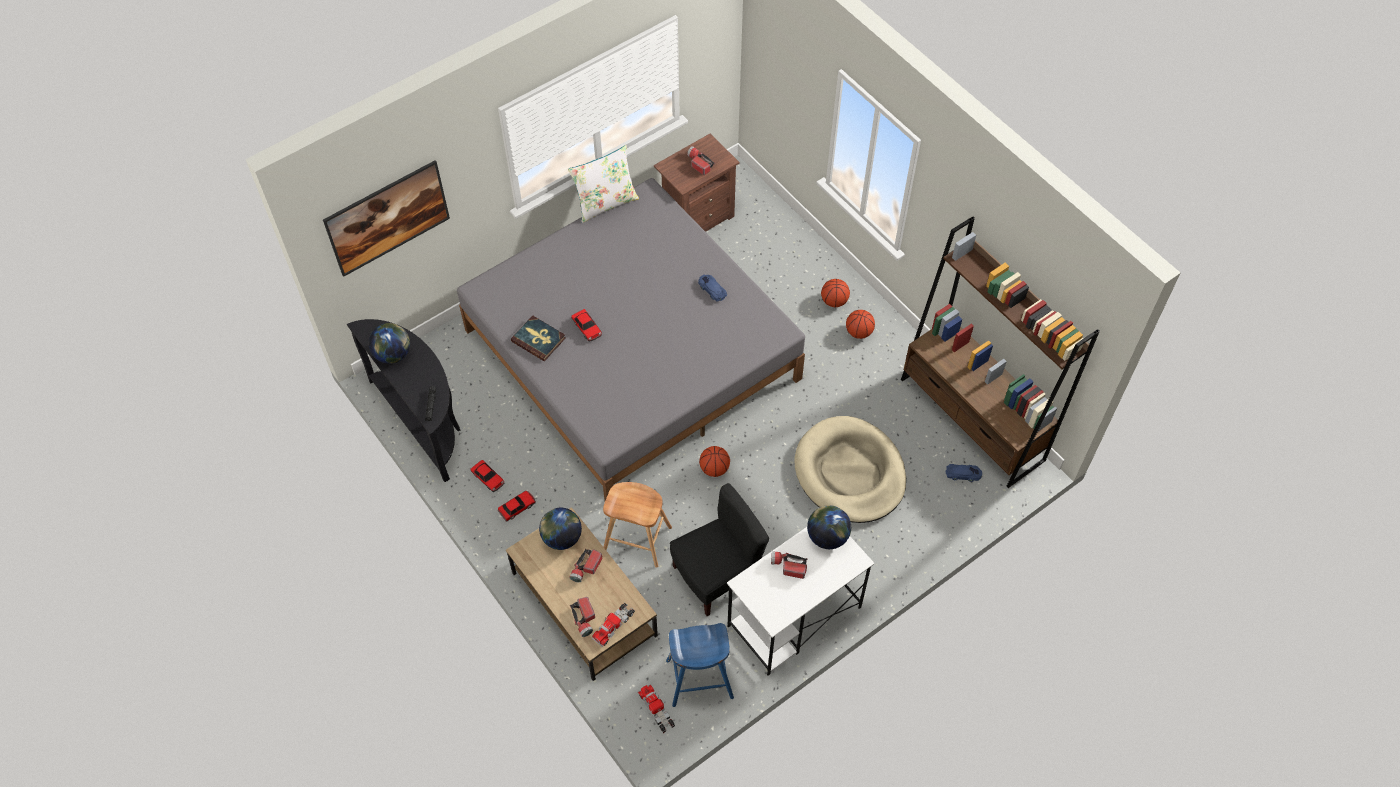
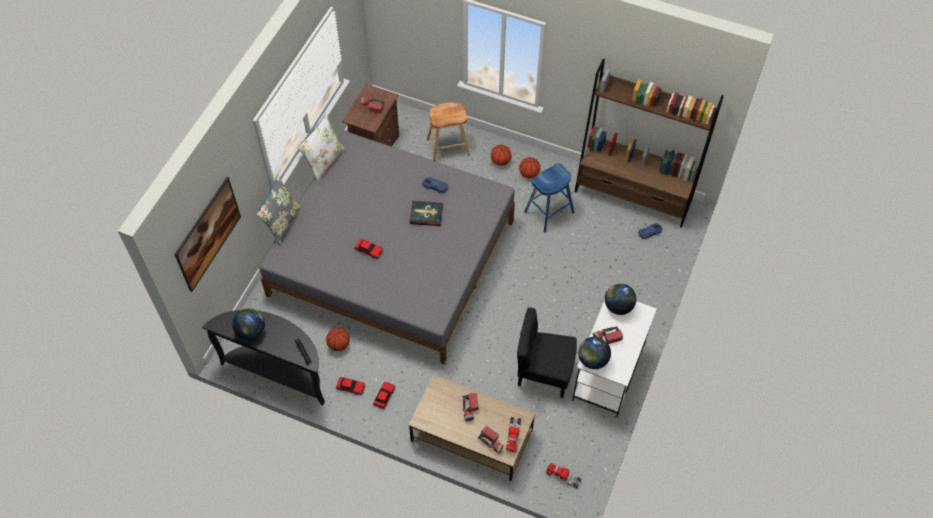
camera: 30 degrees left, 0 degrees up
book [511,315,566,361] -> book moved to [410,201,443,226]
globe [539,508,582,550] -> globe moved to [578,337,611,369]
brown stool [603,482,672,568] -> brown stool moved to [427,102,470,161]
blue stool [666,623,734,707] -> blue stool moved to [524,163,574,233]
black chair [670,483,769,616] -> black chair turned 105 degrees counterclockwise [517,308,577,398]
basketball [699,446,730,477] -> basketball moved to [326,328,349,351]
beige dog bed [794,416,906,523] -> none
none -> grey pillow [256,175,301,246]

